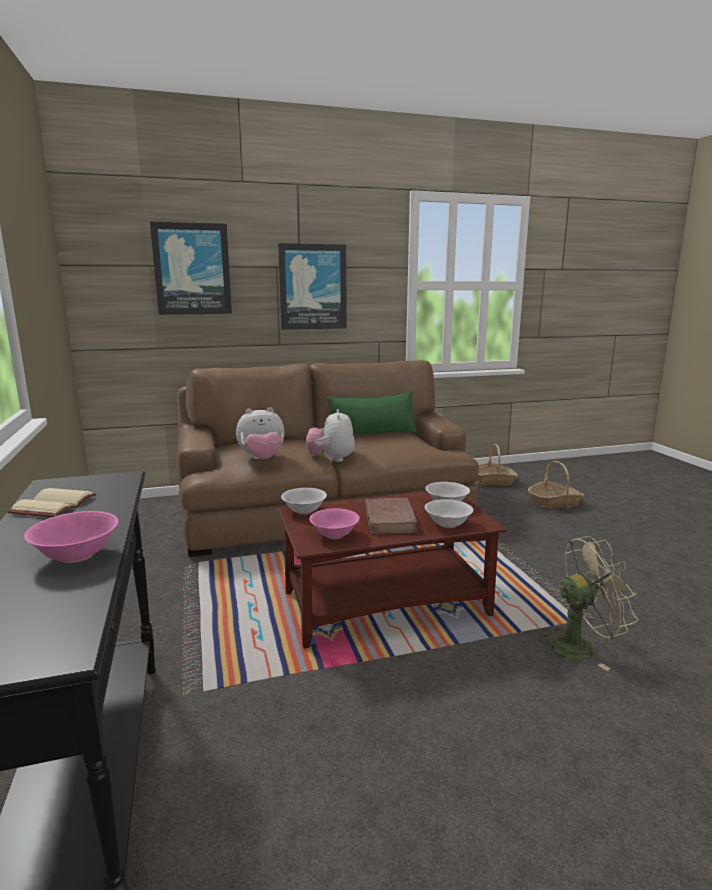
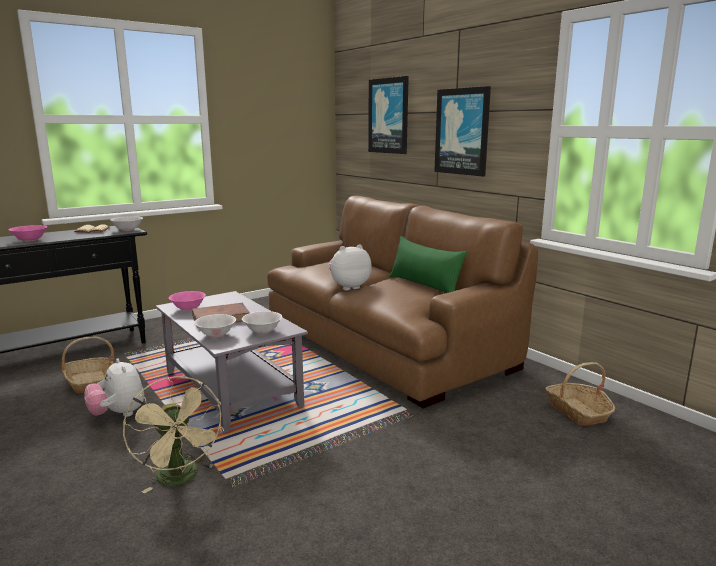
camera: 70 degrees right, 0 degrees up
plush toy [236,407,284,459] -> plush toy moved to [84,358,144,417]
brown coffee table [278,491,507,649] -> grey coffee table [155,291,308,433]
white bowl [281,488,327,514] -> white bowl moved to [110,216,143,231]
basket [528,461,584,509] -> basket moved to [62,337,114,393]

